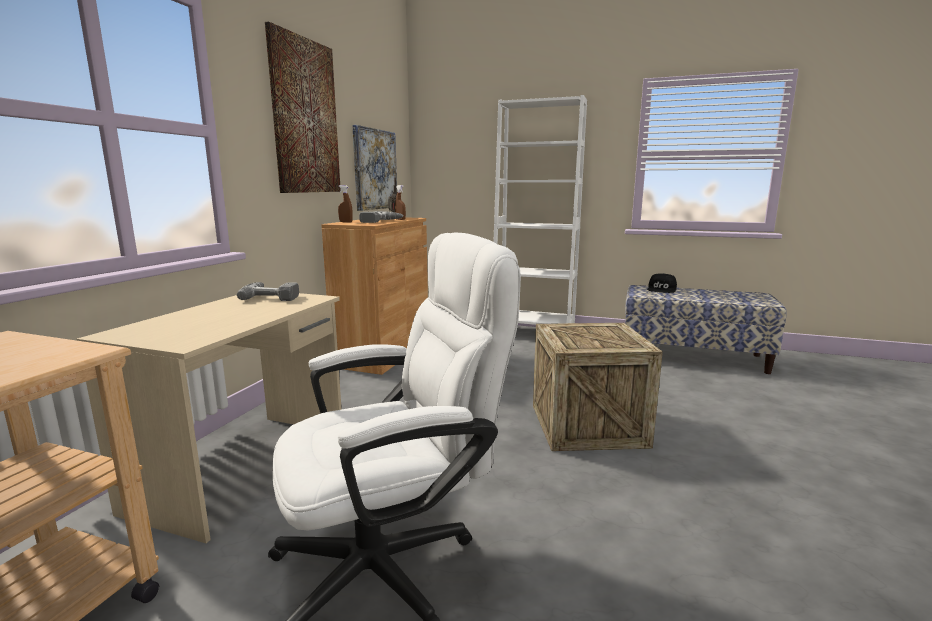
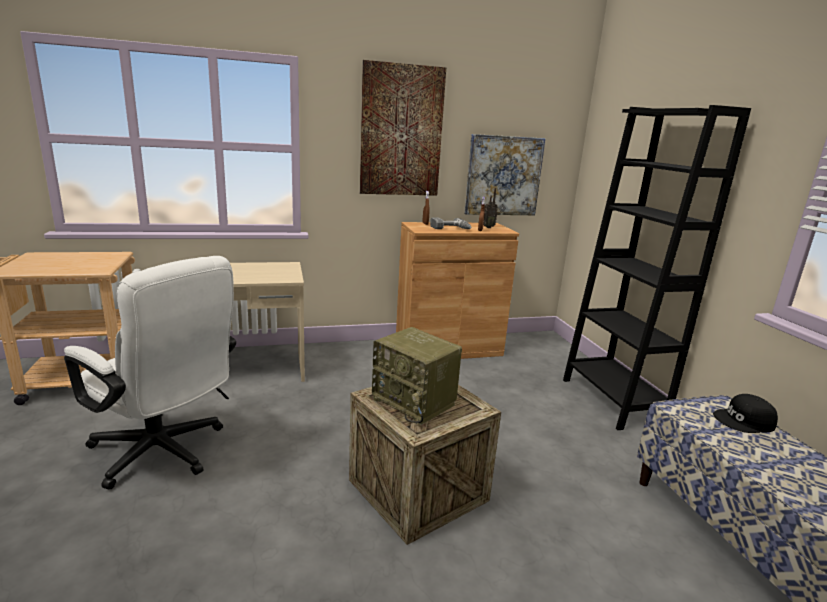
camera: 55 degrees right, 5 degrees up
power drill [237,282,299,301] -> none
white bookcase [493,95,587,325] -> black bookcase [563,105,751,430]
none -> radio [372,327,462,425]

